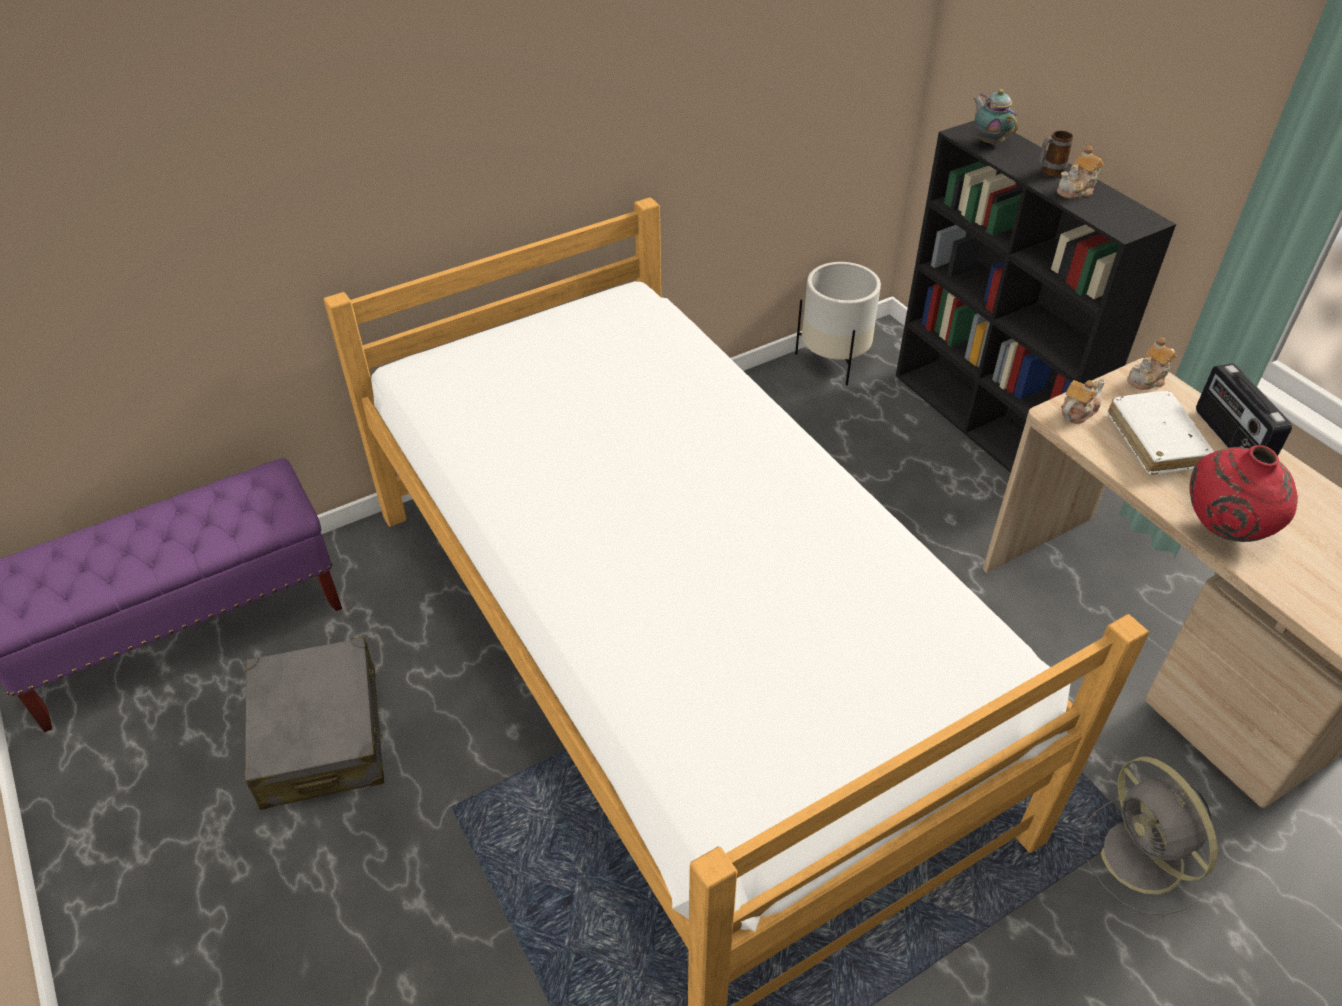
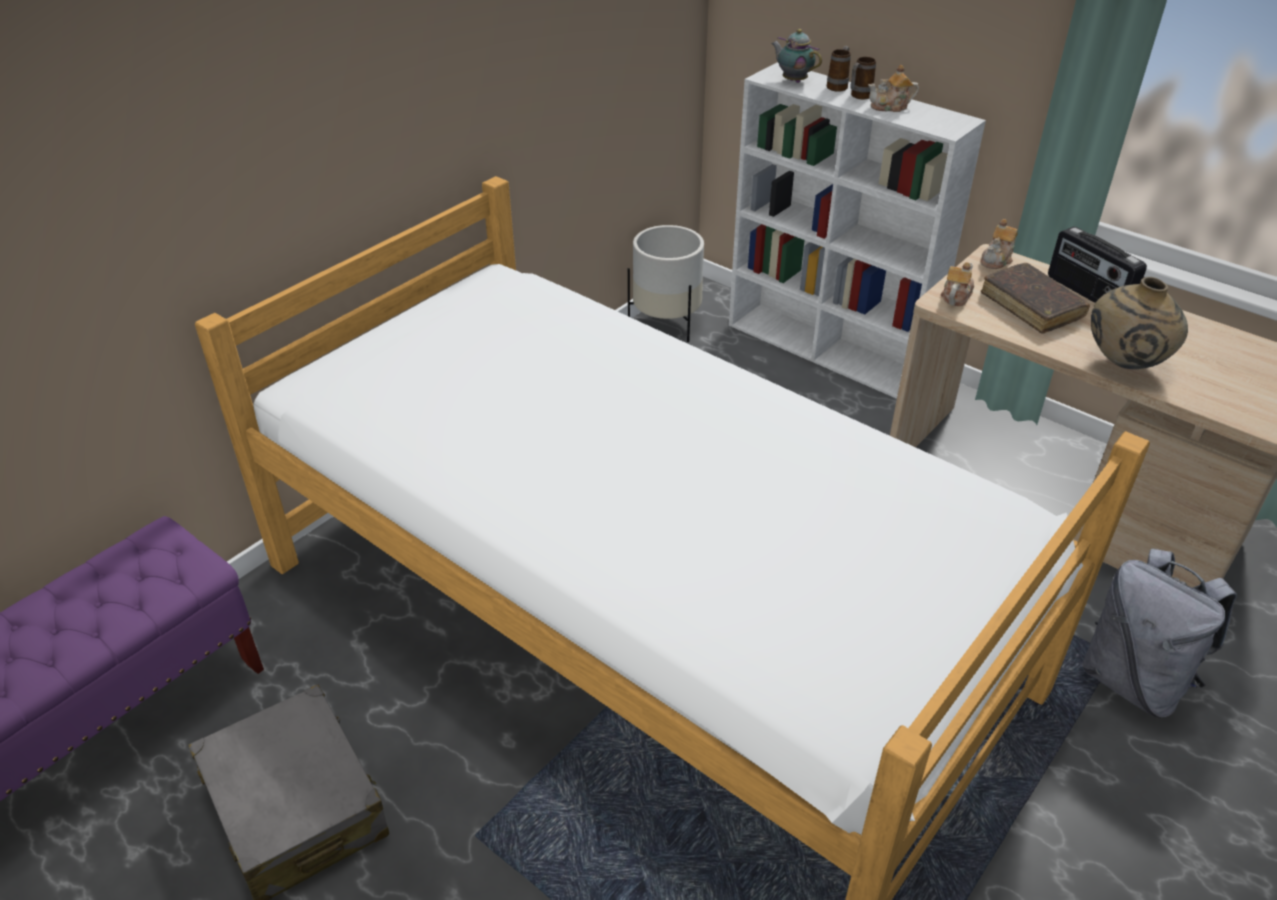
camera: 20 degrees left, 5 degrees down
black bookcase [896,120,1176,473] -> white bookcase [729,62,986,399]
teapot [1057,146,1103,199] -> teapot turned 45 degrees clockwise [868,65,919,112]
grey fan [1082,757,1218,915] -> grey backpack [1082,548,1237,718]
white book [1107,391,1214,475] -> brown book [981,263,1090,334]
red vase [1190,445,1298,542] -> beige vase [1091,277,1188,369]
none -> mug [827,46,851,92]

